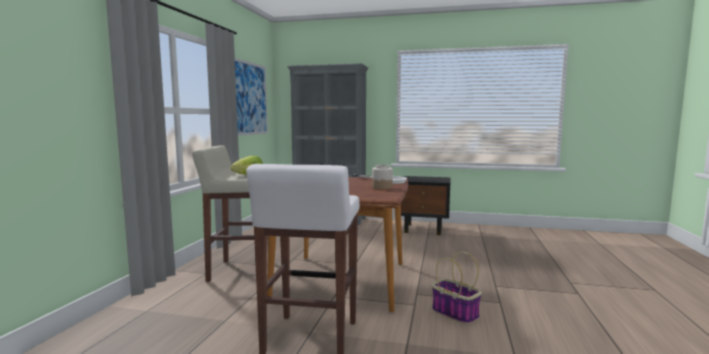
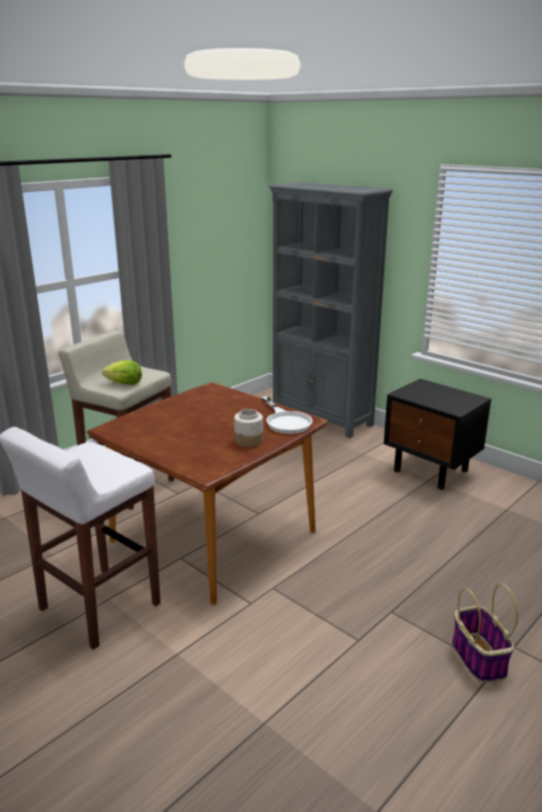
camera: 30 degrees right, 15 degrees up
picture [235,58,268,136] -> none
basket [432,252,482,325] -> basket moved to [452,583,518,683]

